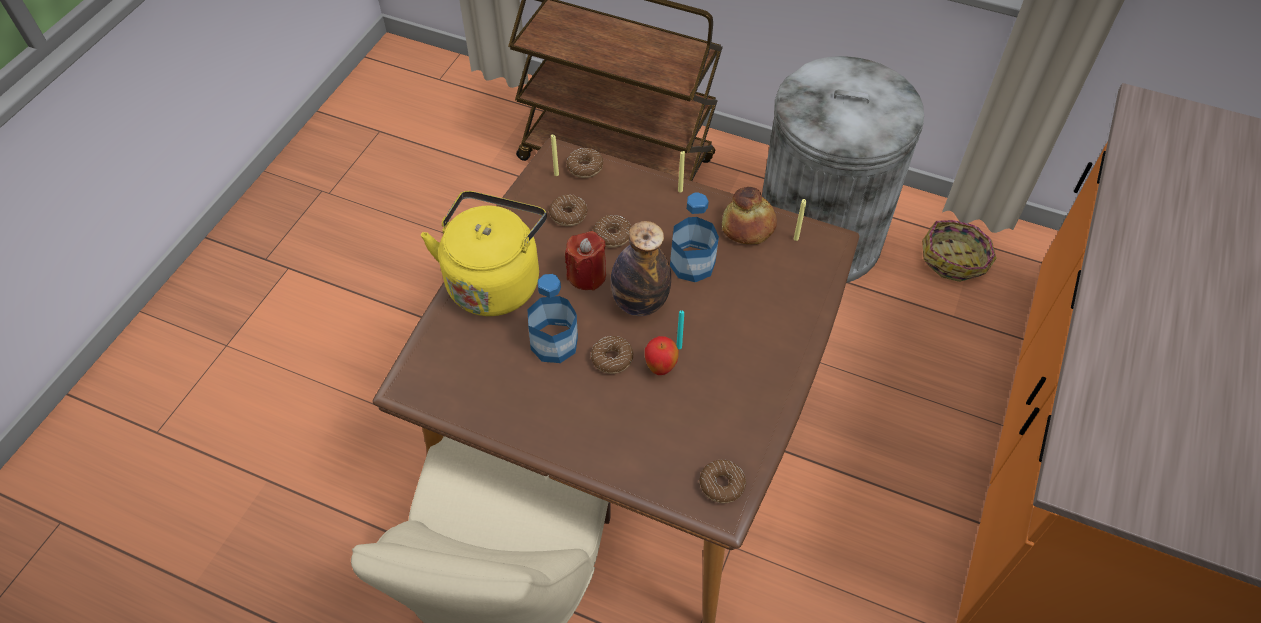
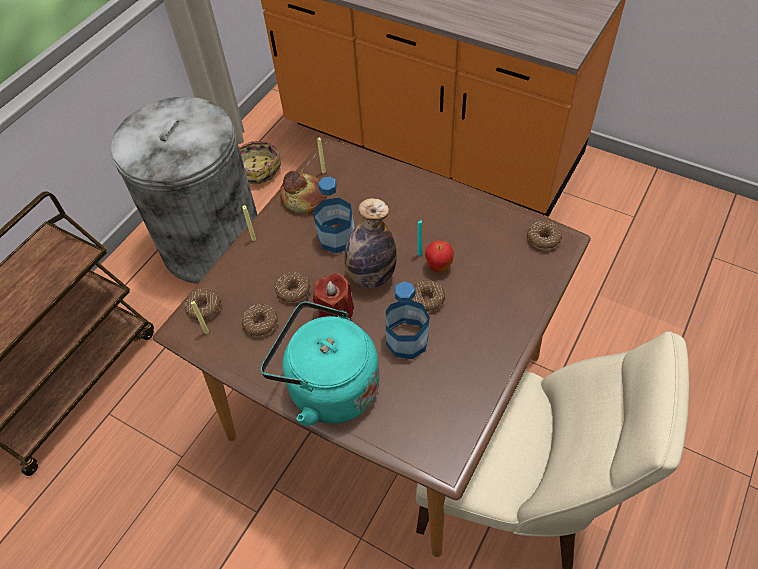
camera: 80 degrees left, 0 degrees up
yellow kettle [421,191,547,316] -> turquoise kettle [261,301,380,426]

